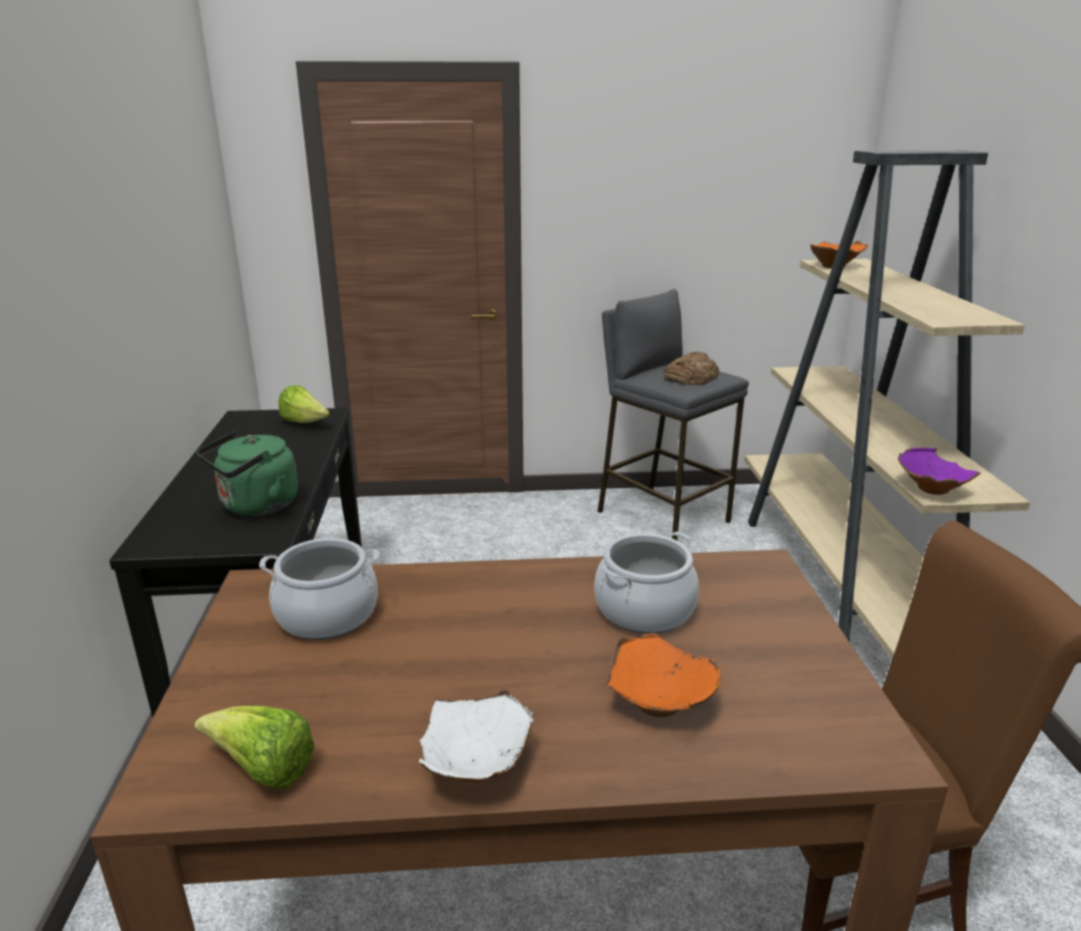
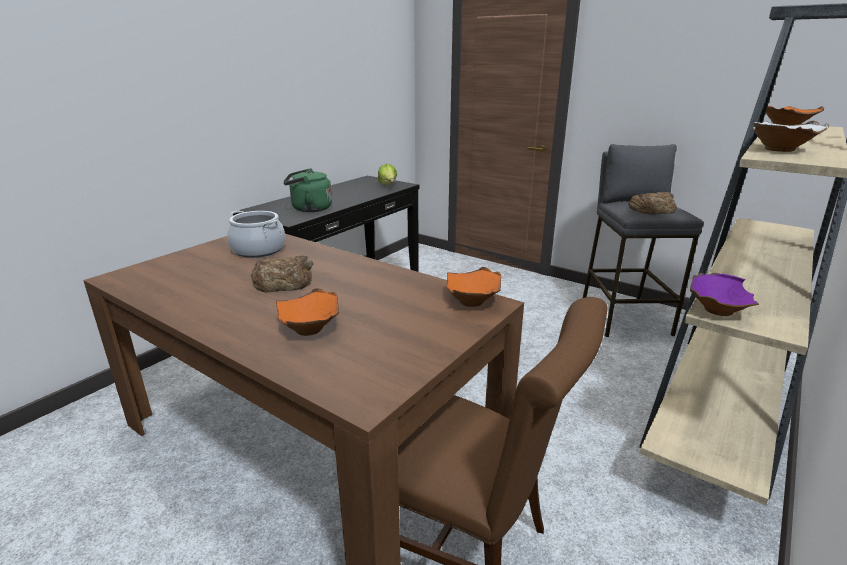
camera: 40 degrees right, 0 degrees up
lettuce [195,706,314,789] -> none
white bowl [419,690,534,783] -> white bowl moved to [752,121,829,152]
cooking pot [594,532,699,634] -> none
none -> bread [251,256,314,293]
none -> orange bowl [446,267,501,307]

